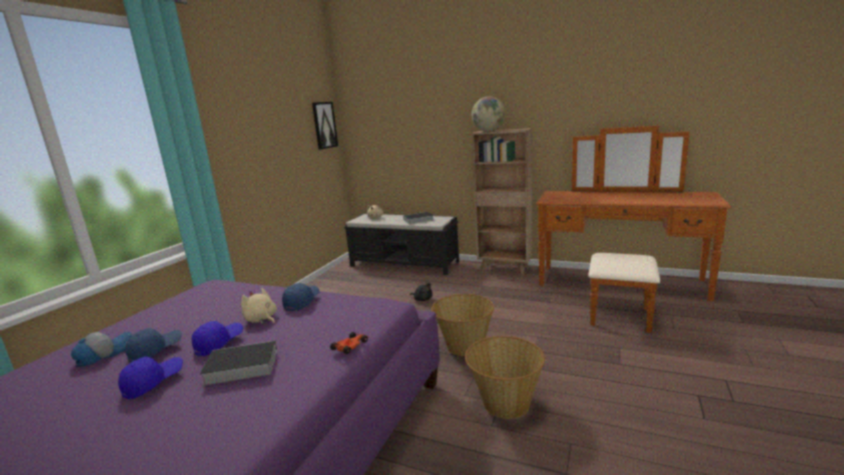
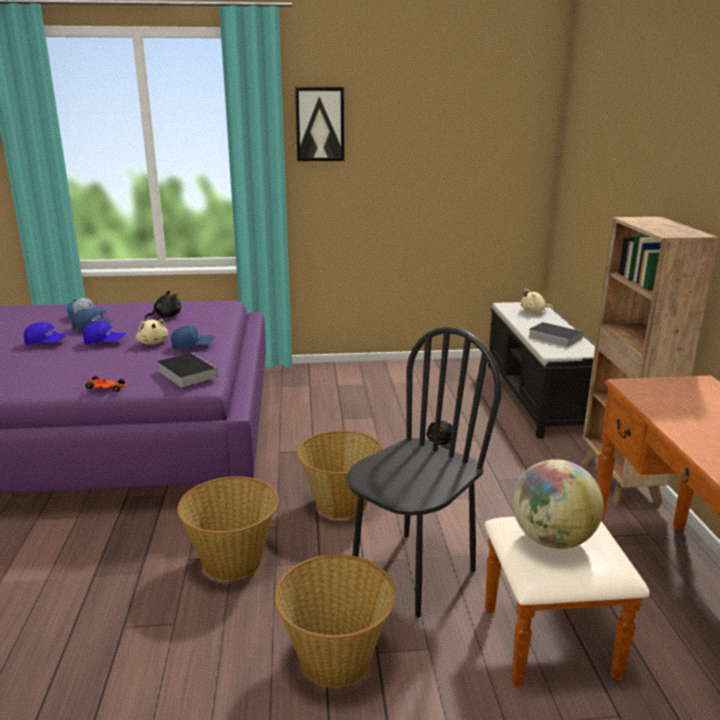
camera: 60 degrees right, 5 degrees up
book [200,341,277,386] -> book moved to [157,353,218,387]
beige plush toy [241,288,277,324] -> beige plush toy turned 135 degrees clockwise [136,319,168,345]
picture [312,102,338,150] -> picture moved to [295,87,344,161]
globe [472,96,505,131] -> globe moved to [512,459,604,549]
none -> black plush toy [145,291,181,319]
none -> basket [275,554,396,688]
none -> black chair [347,327,502,617]

